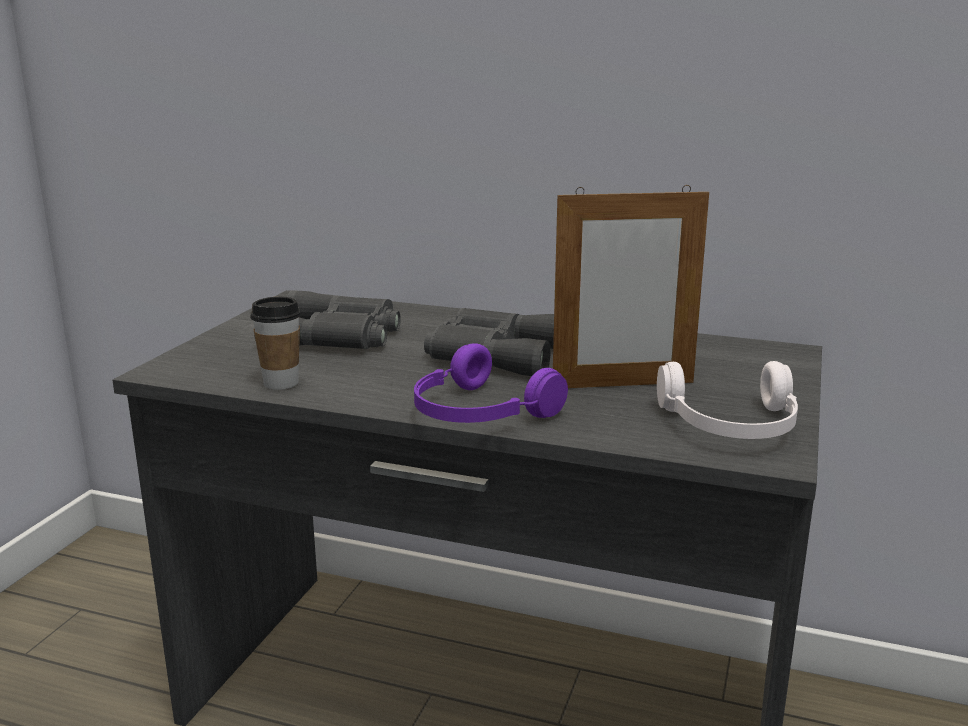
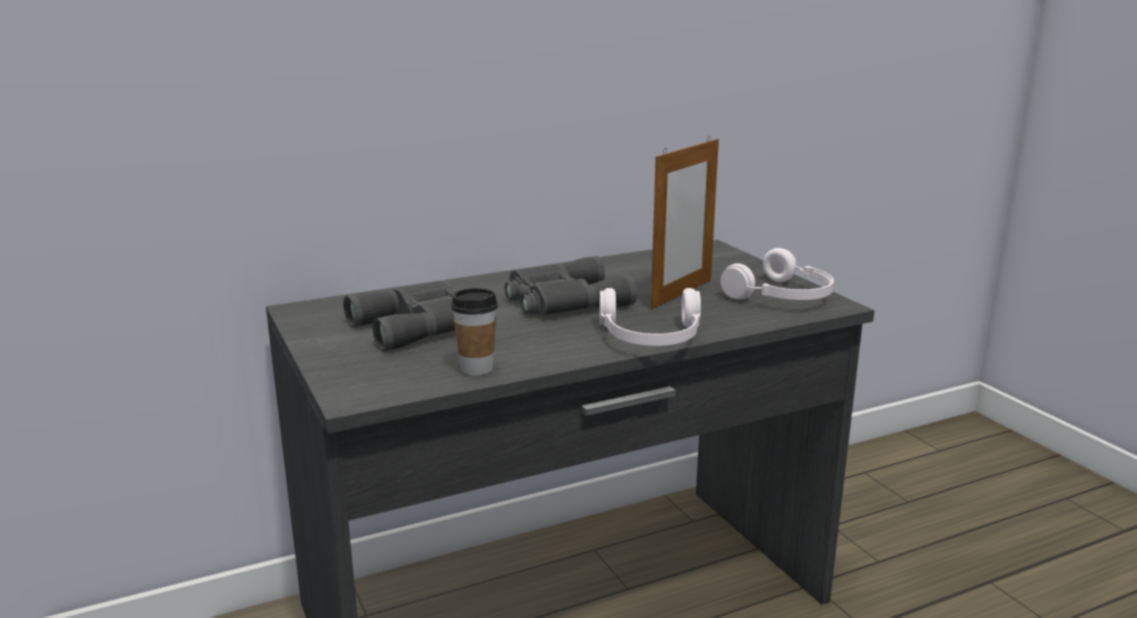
camera: 45 degrees left, 0 degrees up
purple headphones [414,343,568,423] -> white headphones [600,288,701,346]

